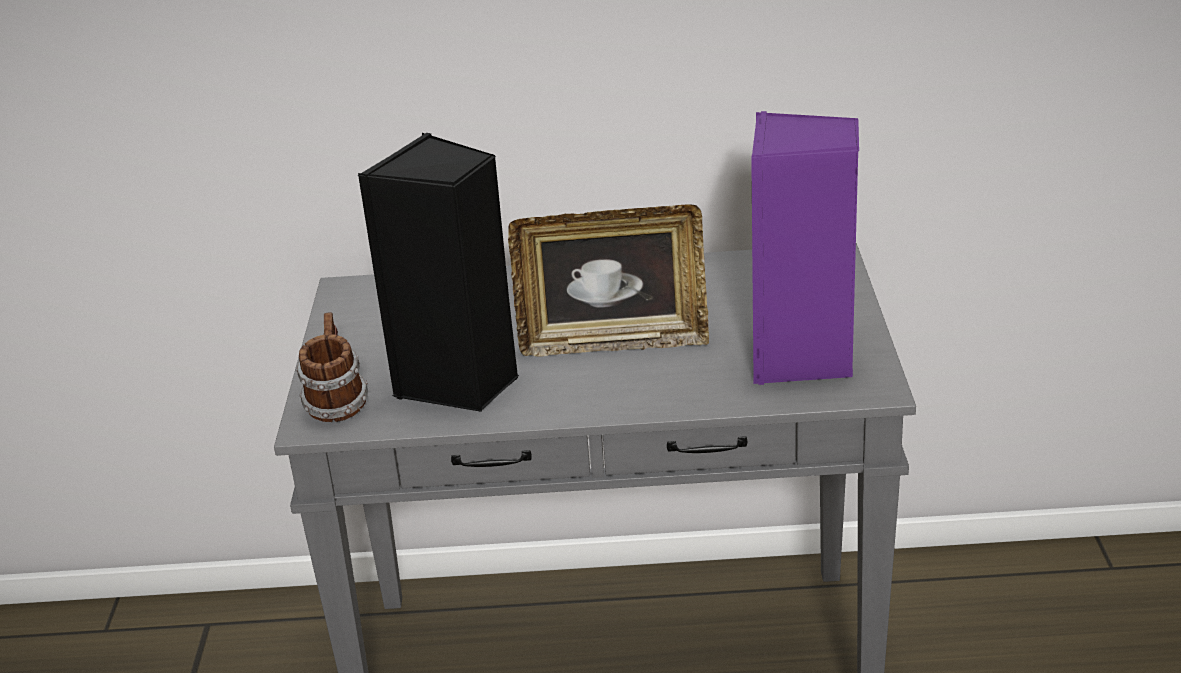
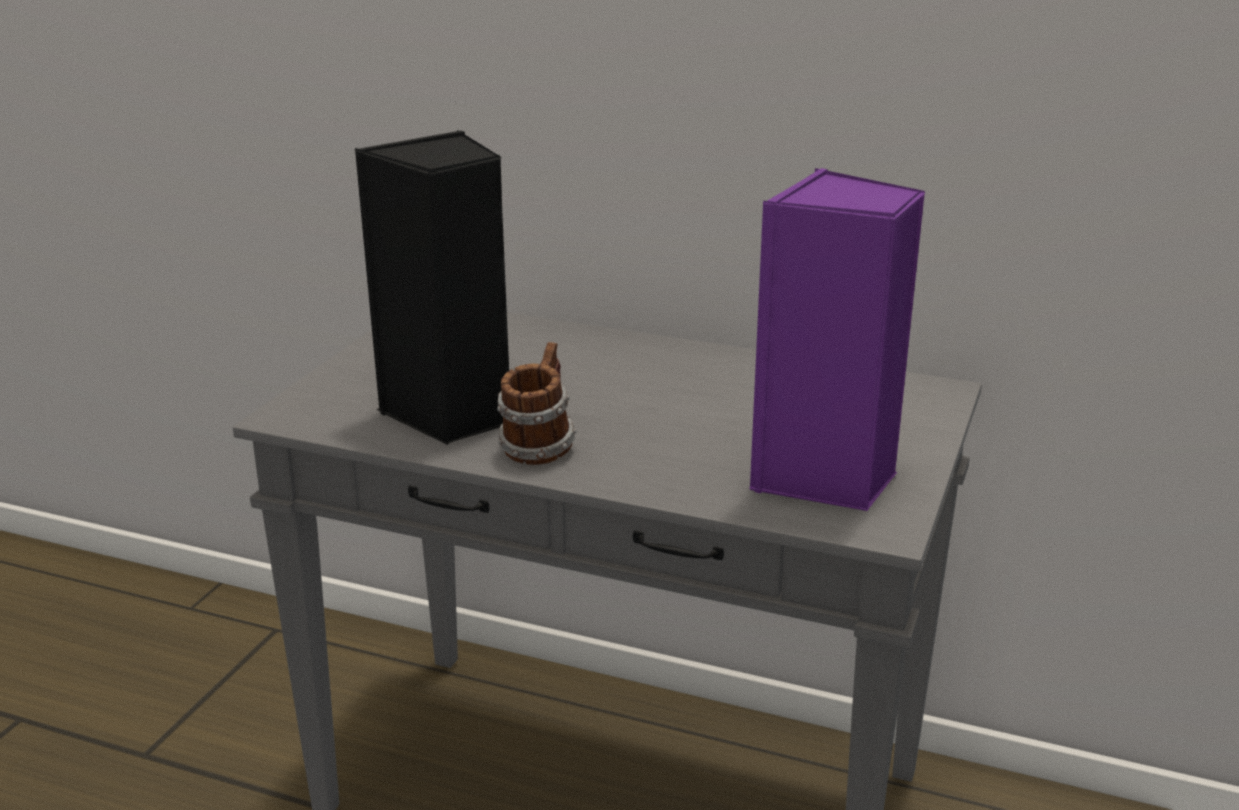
camera: 20 degrees right, 5 degrees down
mug [296,312,368,422] -> mug moved to [497,342,577,465]
picture frame [508,204,709,356] -> none

